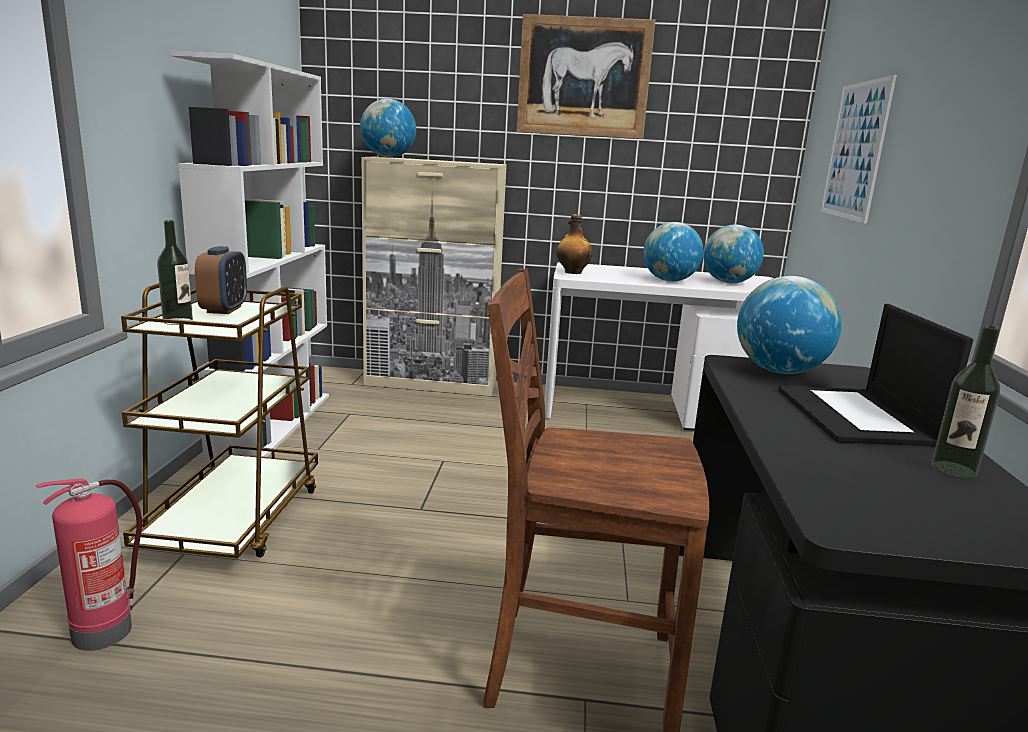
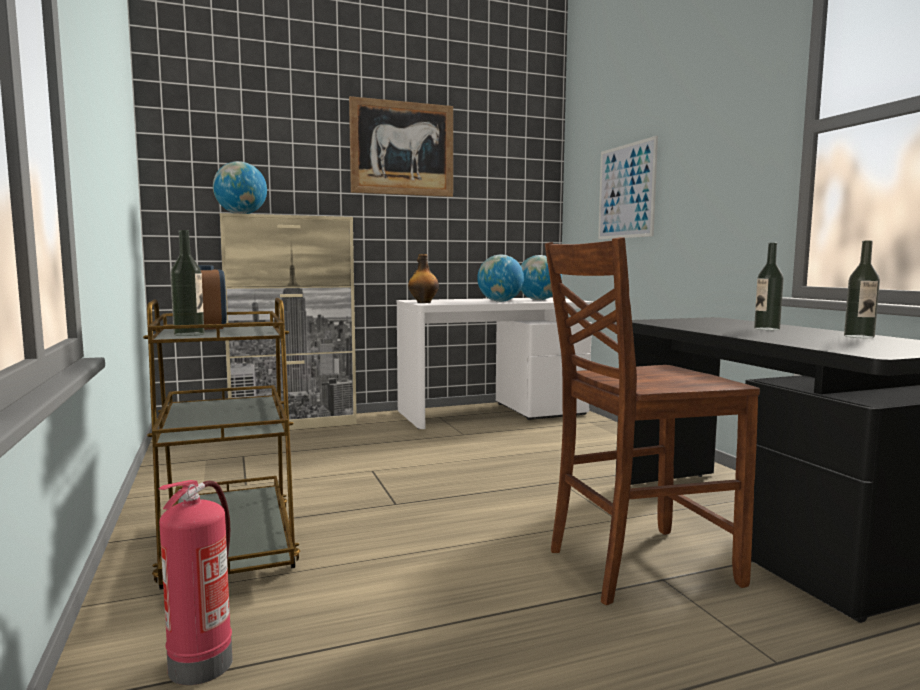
camera: 25 degrees left, 10 degrees down
white bookcase [169,51,329,462] -> none
globe [737,276,842,374] -> none
laptop [778,304,973,446] -> bottle [754,243,784,330]

